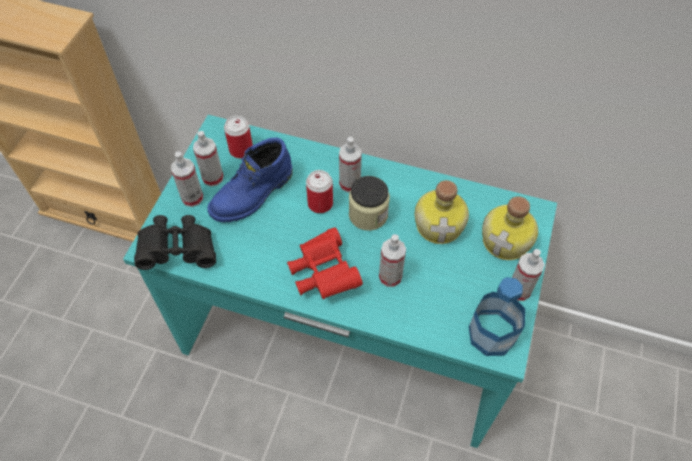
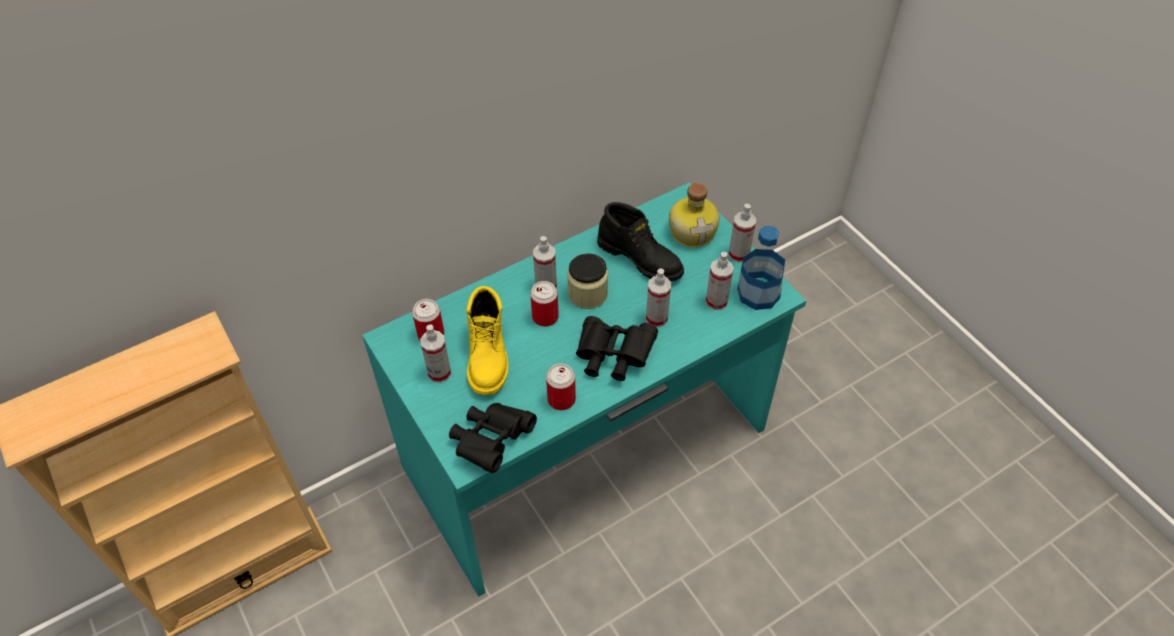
camera: 50 degrees left, 5 degrees down
spray bottle [171,151,203,207] -> spray bottle moved to [705,252,734,310]
blue boot [208,138,293,222] -> yellow boot [466,286,508,395]
red binoculars [287,227,363,299] -> black binoculars [576,316,658,381]
bottle [414,180,469,244] -> black boot [597,202,684,281]
none -> can [546,363,576,410]

